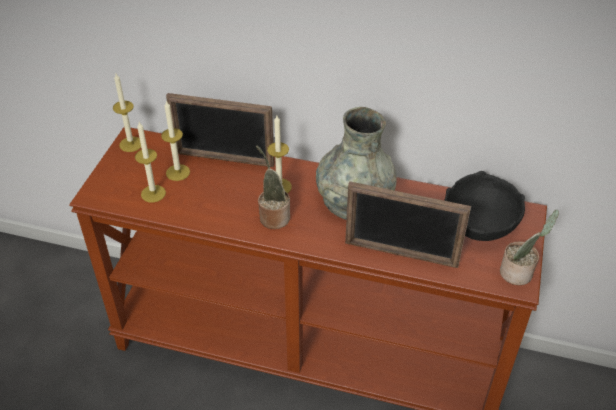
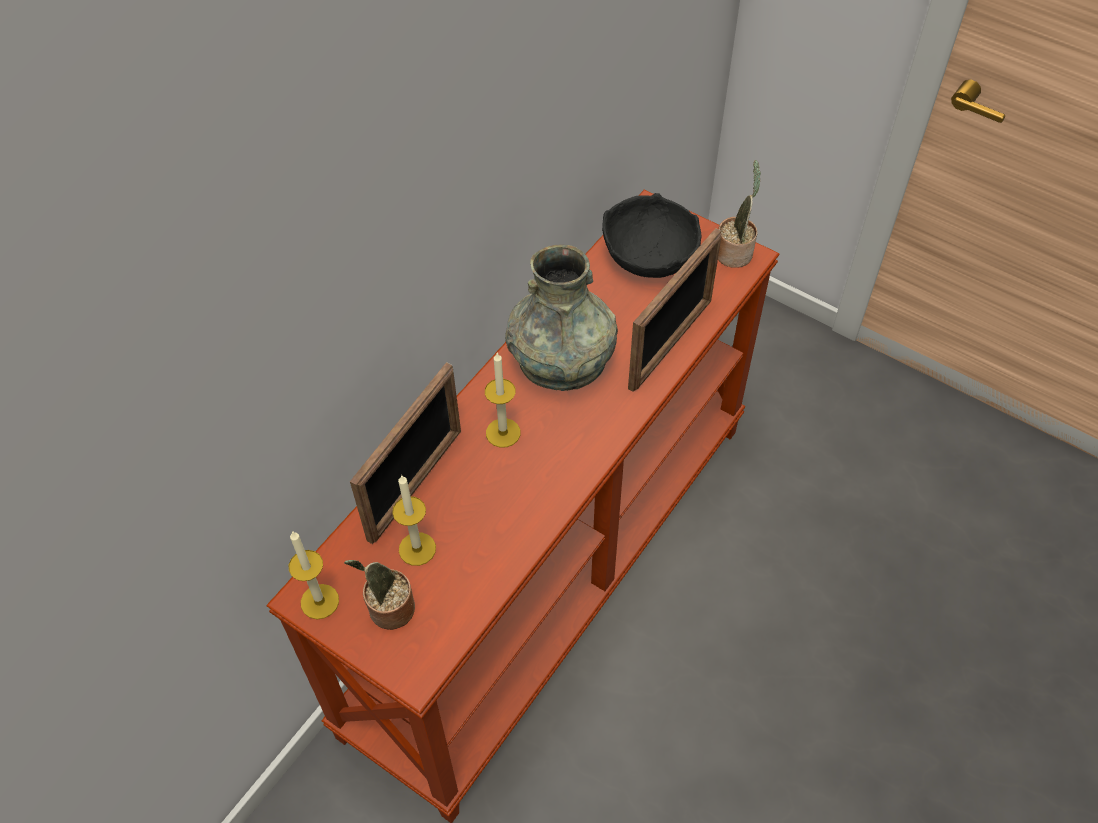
camera: 70 degrees left, 10 degrees up
candle [135,122,166,202] -> none
potted plant [256,145,290,229] -> potted plant moved to [344,560,415,630]

